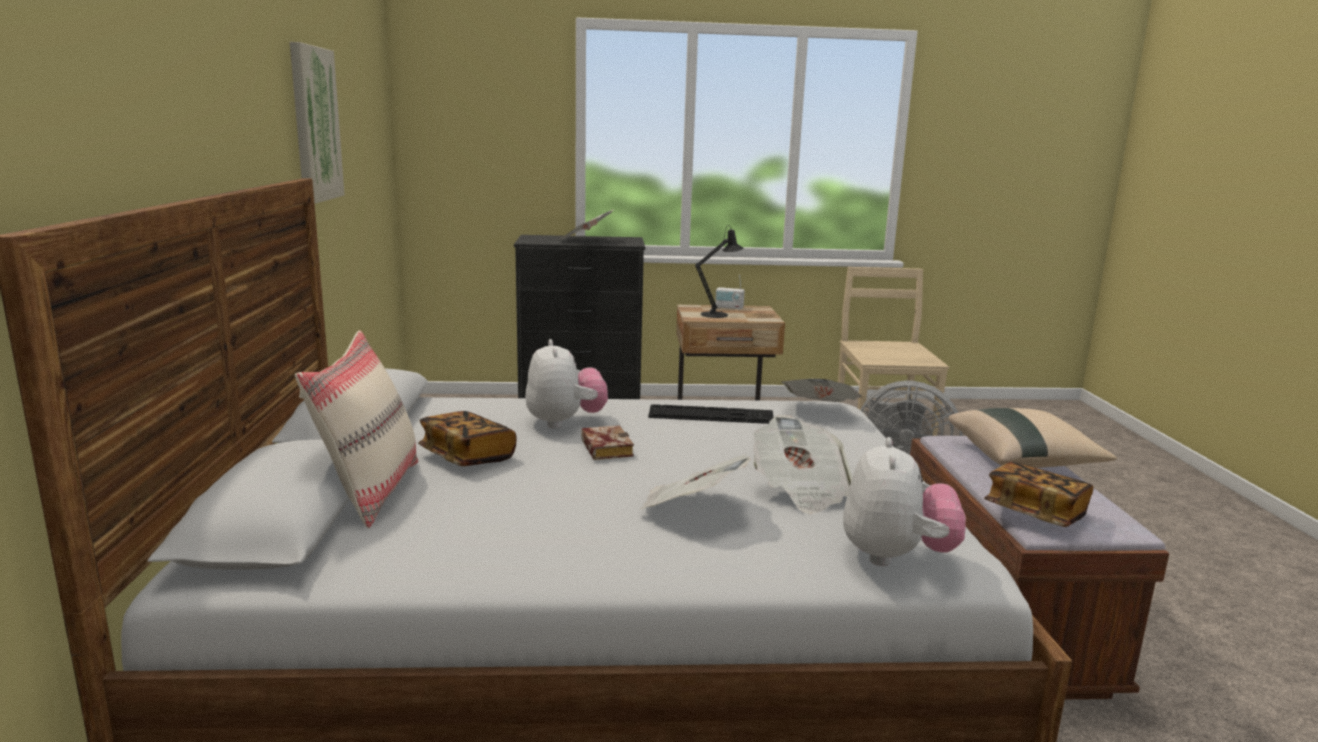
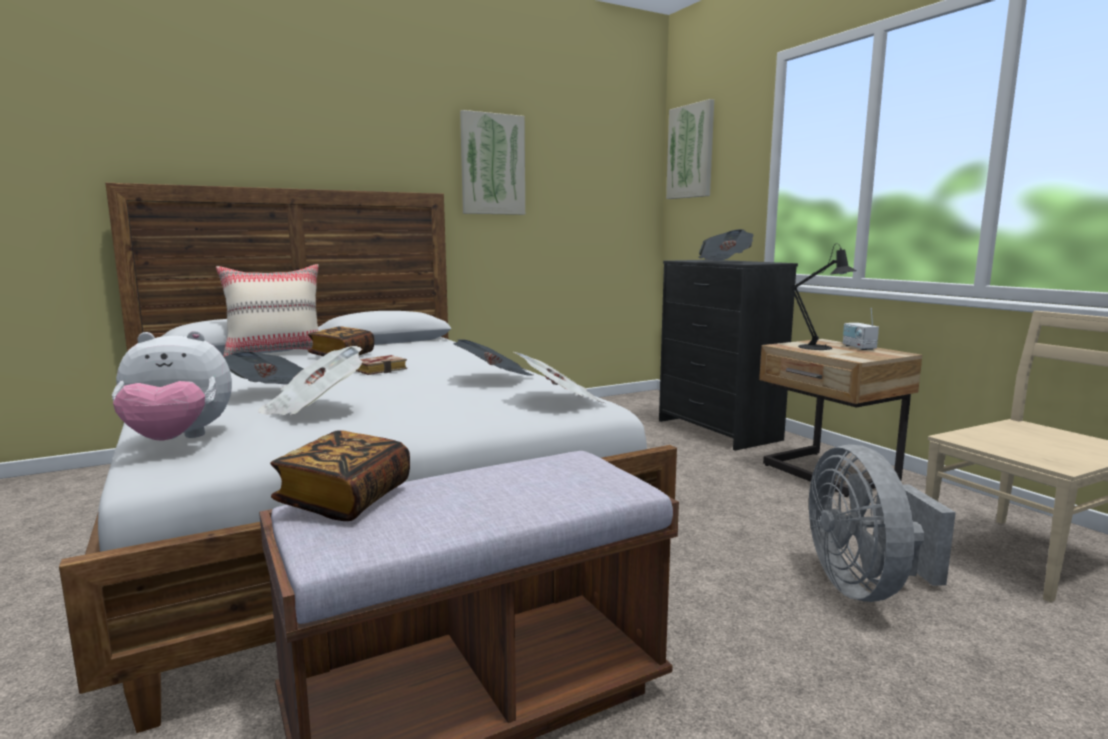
camera: 65 degrees right, 5 degrees down
plush toy [525,339,608,429] -> none
keyboard [648,404,774,424] -> newspaper [454,339,533,376]
beige pillow [948,408,1117,468] -> none
none -> picture [666,99,714,199]

